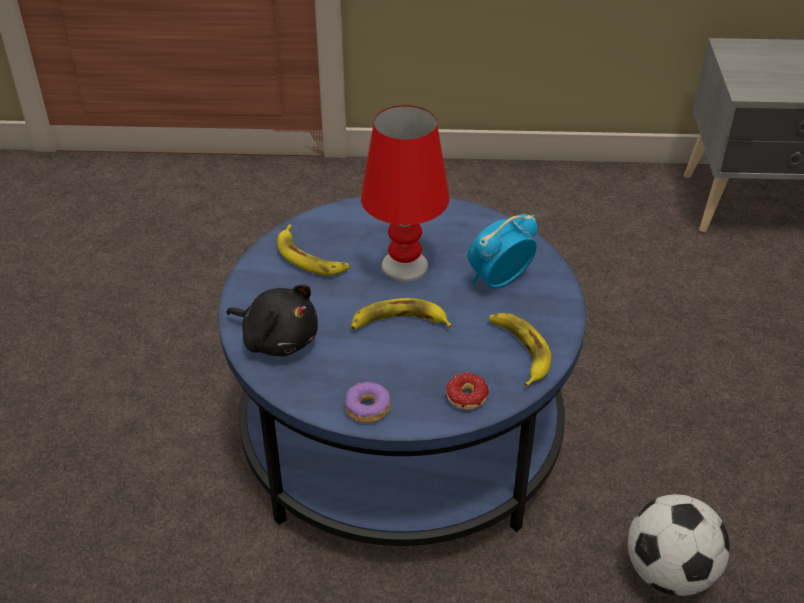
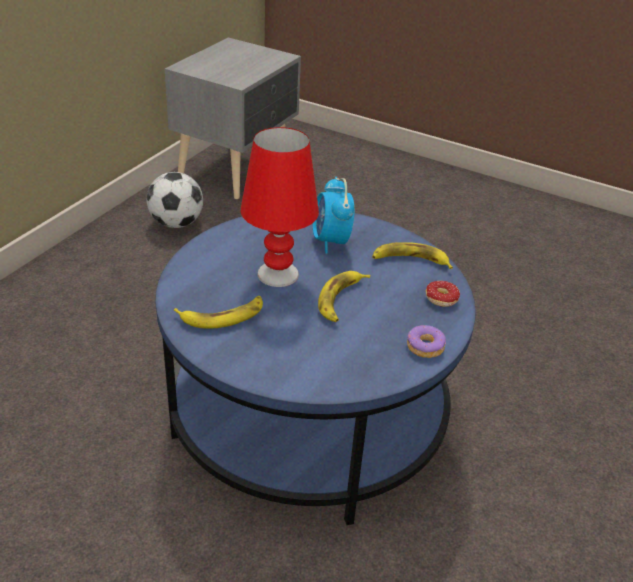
camera: 65 degrees left, 5 degrees down
black plush toy [227,285,318,356] -> none
football [628,494,730,596] -> football moved to [146,172,203,228]

